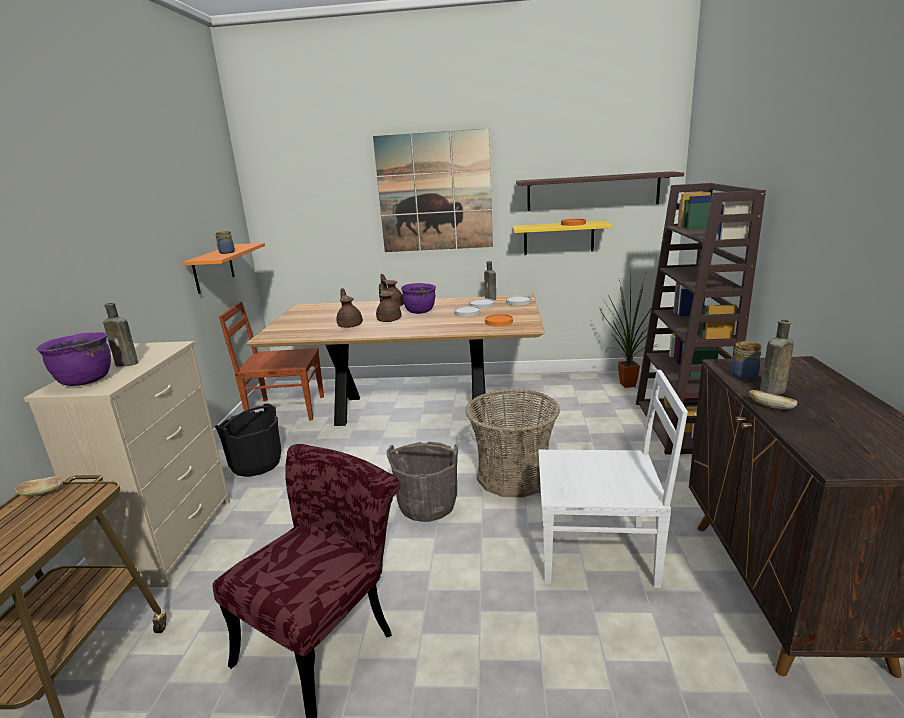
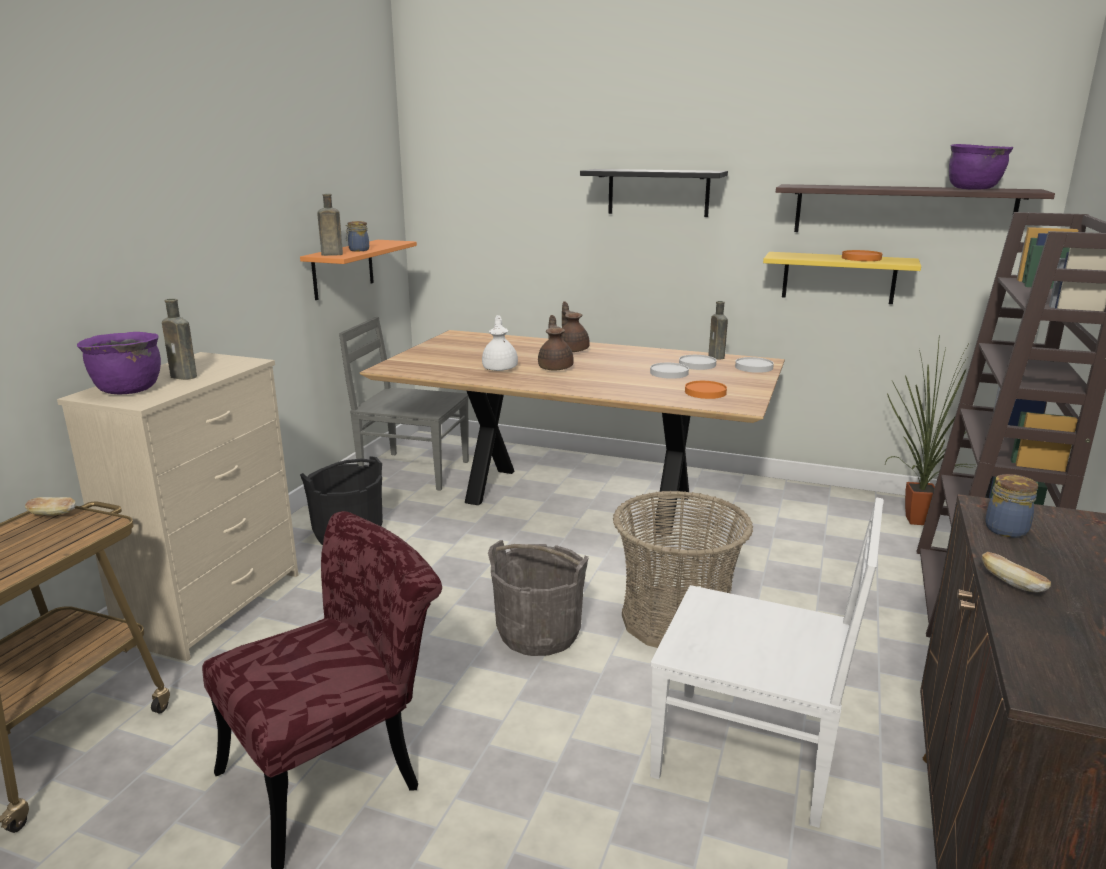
camera: 15 degrees right, 0 degrees up
brown chair [219,301,324,420] -> grey chair [339,317,469,491]
brown teapot [336,288,363,328] -> white teapot [482,315,518,371]
picture [373,128,493,252] -> black shelf [580,169,728,217]
purple cooking pot [401,283,436,314] -> purple cooking pot moved to [949,144,1013,190]
brown bottle [760,319,794,395] -> brown bottle moved to [317,194,343,256]

